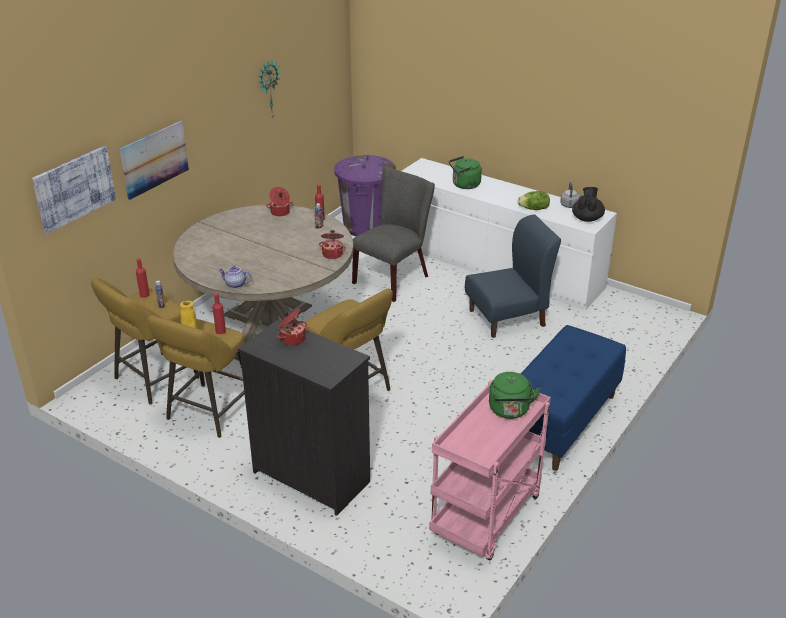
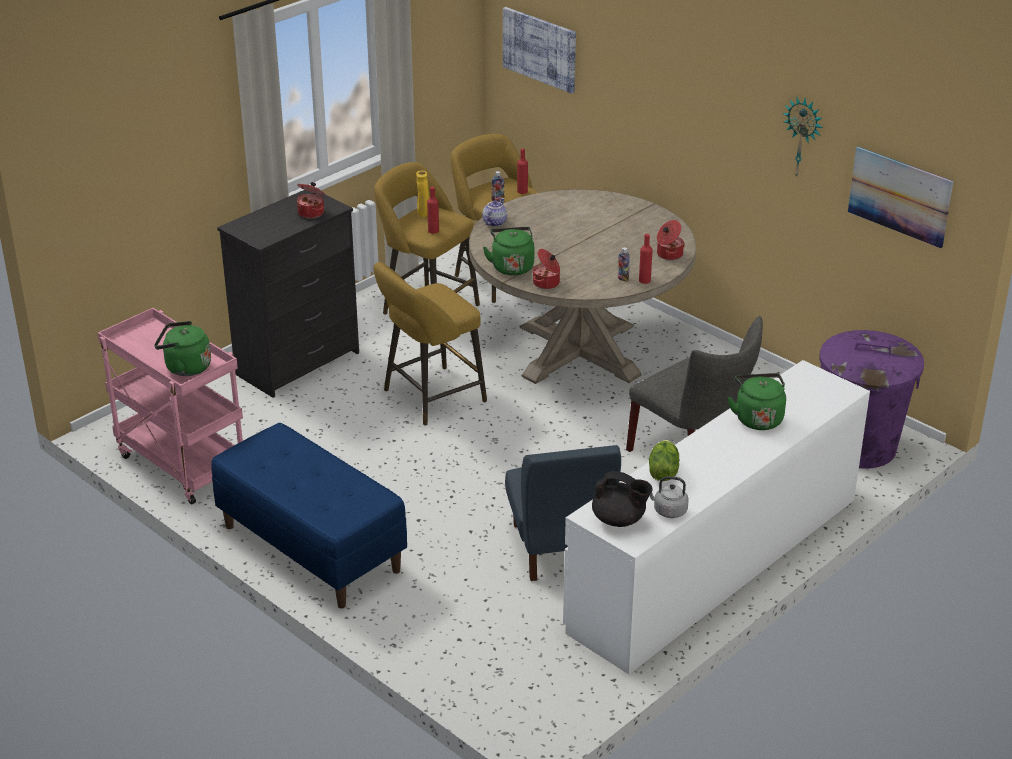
camera: 100 degrees right, 0 degrees up
picture [119,120,189,200] -> picture moved to [848,146,954,248]
none -> green kettle [483,227,534,275]

